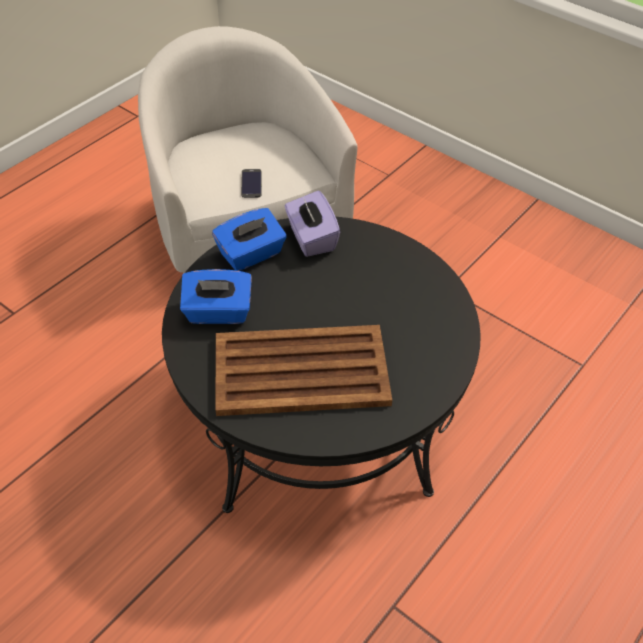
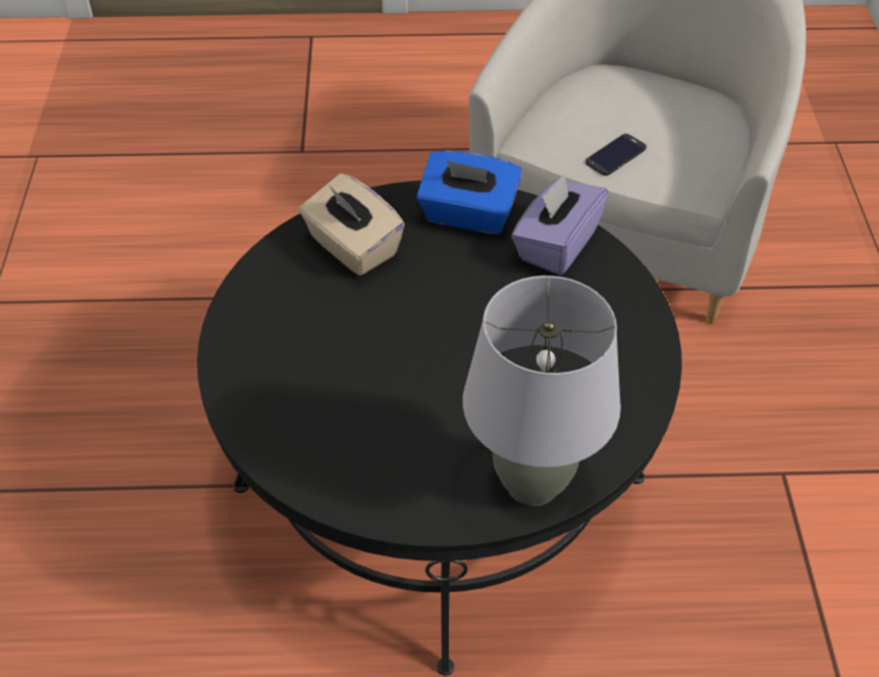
camera: 50 degrees right, 0 degrees up
blue tissue box [180,269,252,324] -> beige tissue box [299,173,404,276]
brown tray [215,325,392,416] -> none
none -> grey table lamp [463,276,621,506]

